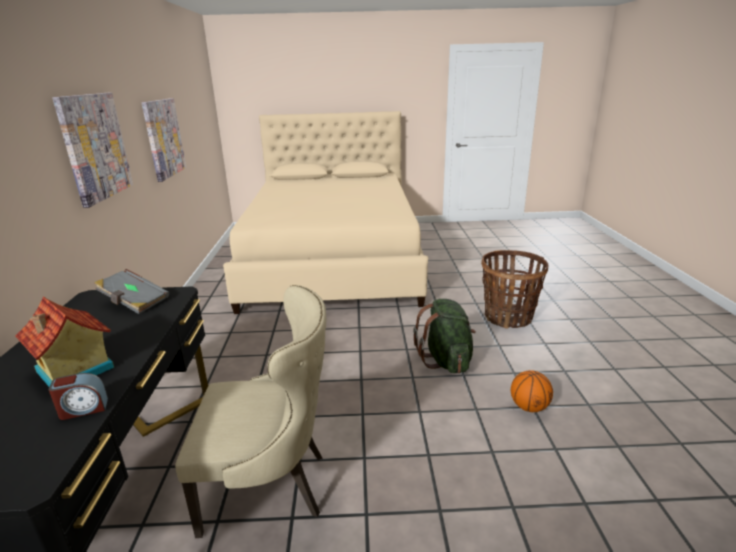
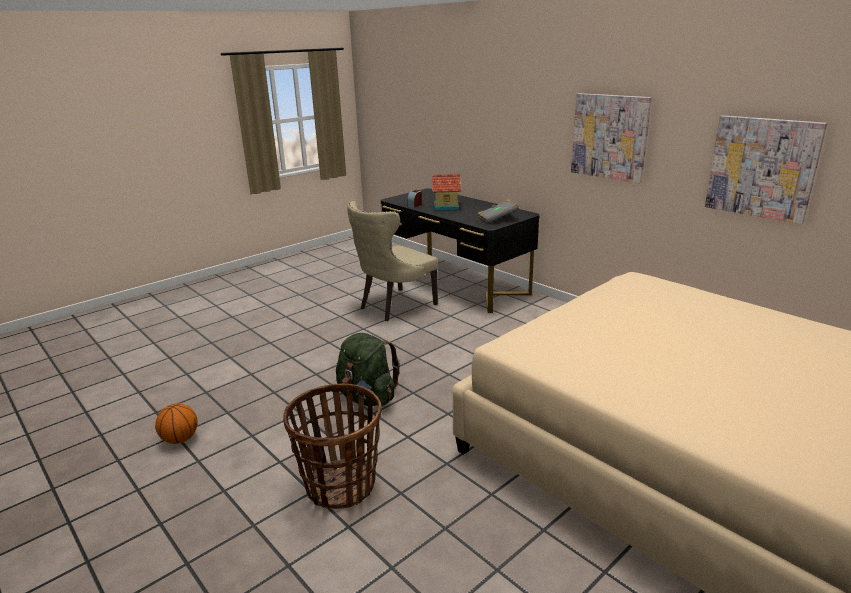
camera: 140 degrees right, 0 degrees up
basketball [511,370,553,412] -> basketball moved to [155,403,198,444]

